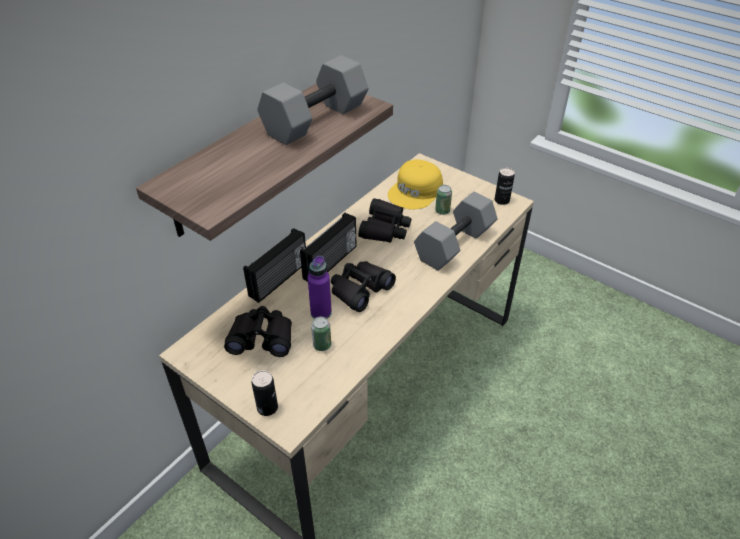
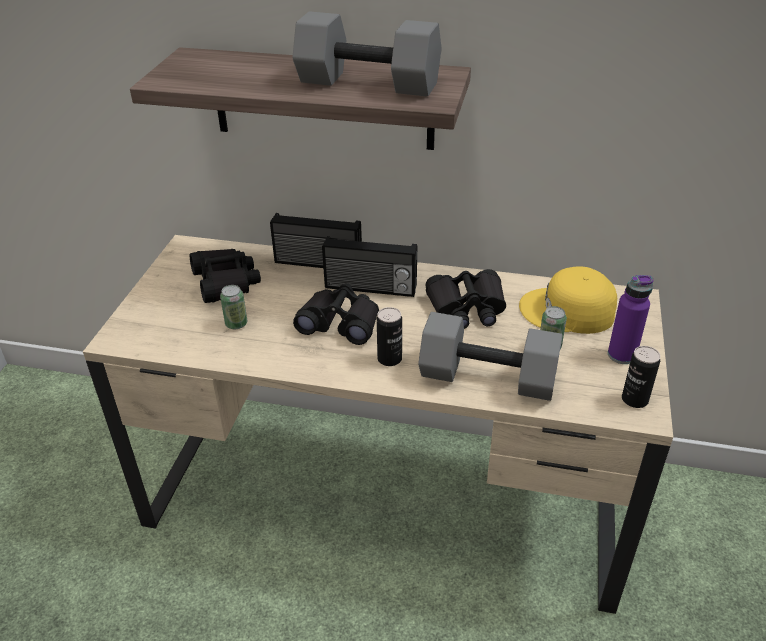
camera: 65 degrees right, 5 degrees down
can [252,370,278,416] -> can moved to [377,307,402,366]
purple bottle [307,256,332,319] -> purple bottle moved to [608,275,653,364]

